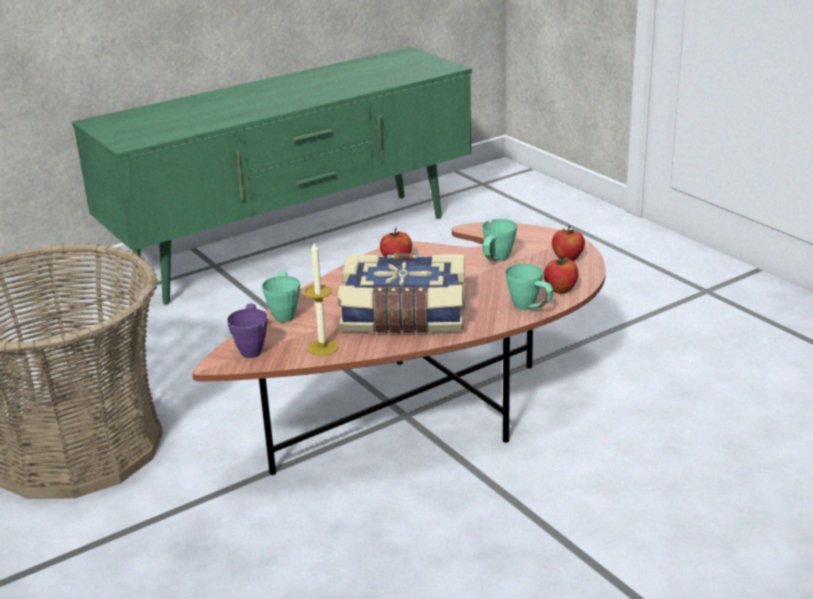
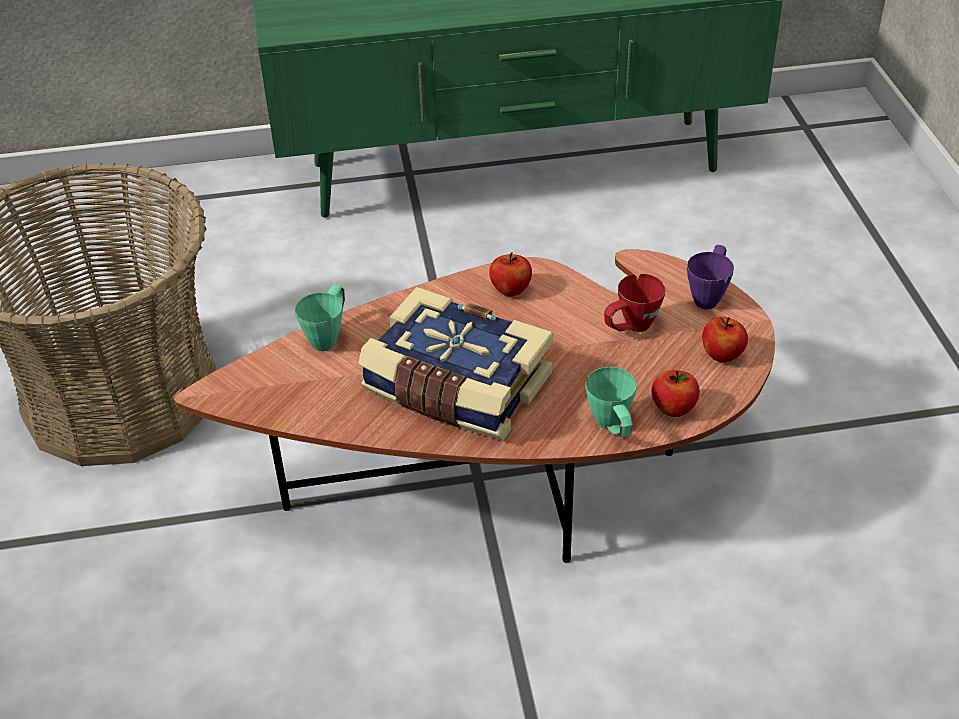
camera: 25 degrees right, 15 degrees up
purple mug [227,303,268,358] -> purple mug moved to [687,245,734,309]
candle [305,243,338,356] -> none
green mug [482,219,517,261] -> red mug [604,274,665,332]

